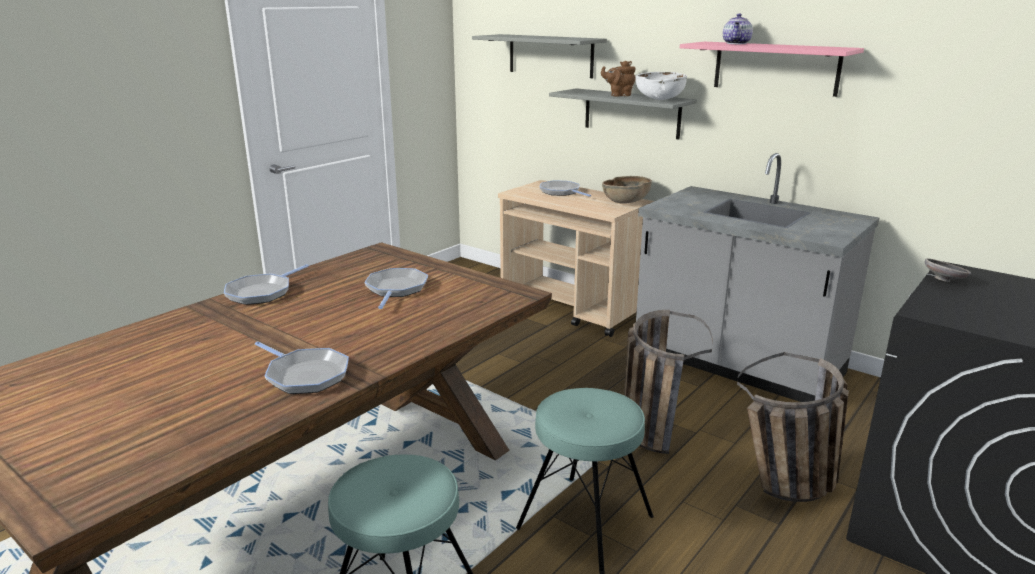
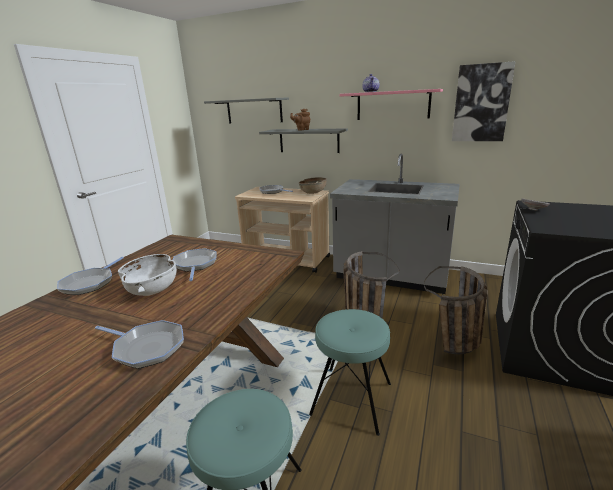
camera: 15 degrees left, 0 degrees up
white bowl [636,72,687,100] -> white bowl moved to [118,254,177,296]
none -> picture [452,61,516,141]

